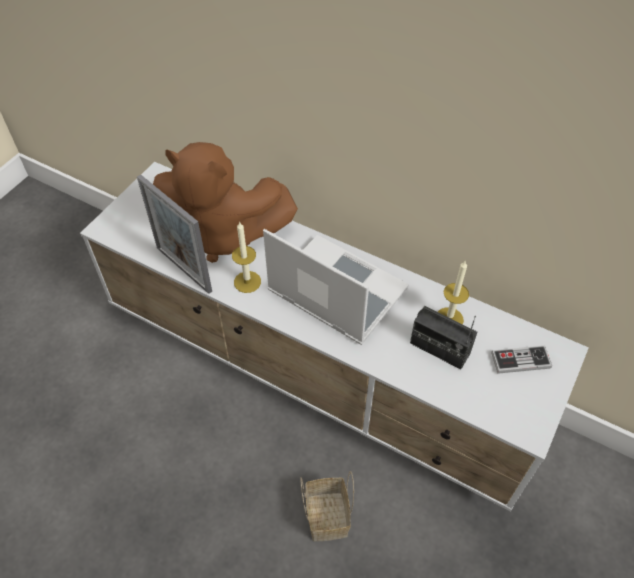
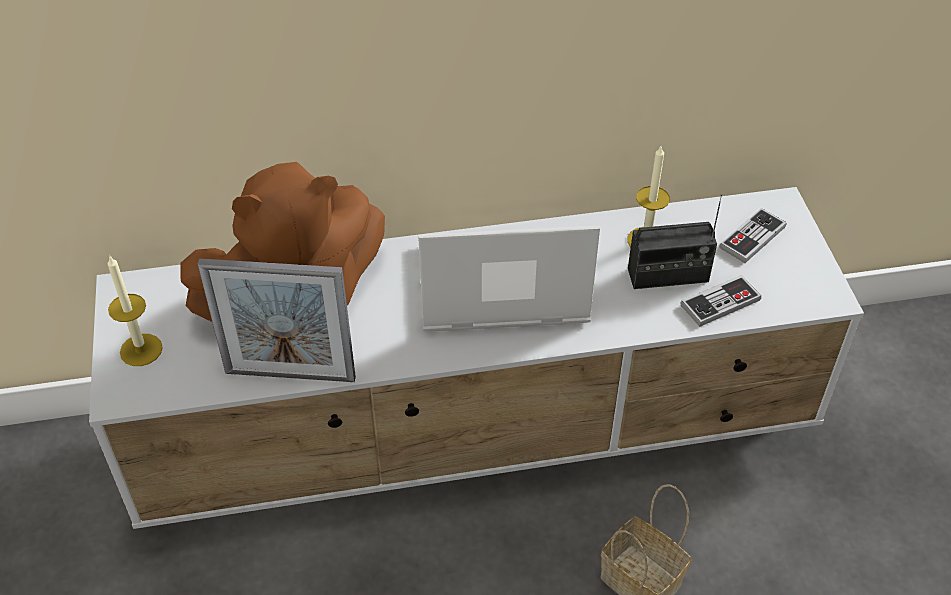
camera: 40 degrees left, 5 degrees down
candle [232,222,261,293] -> candle moved to [107,256,163,366]
none -> game controller [681,275,761,327]

